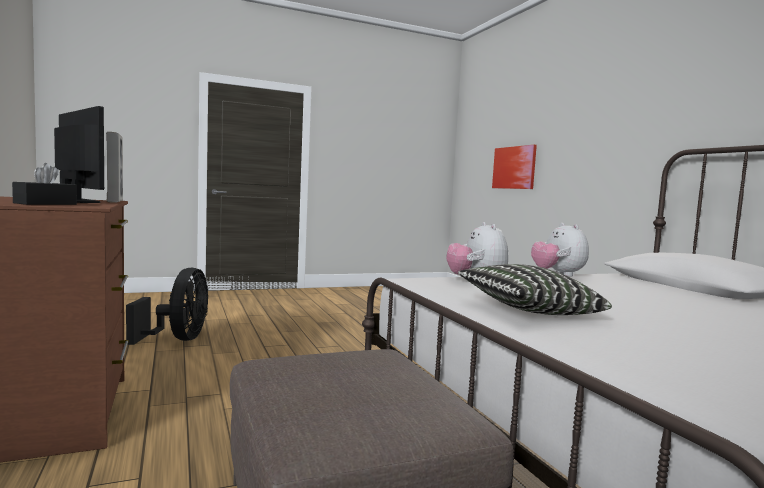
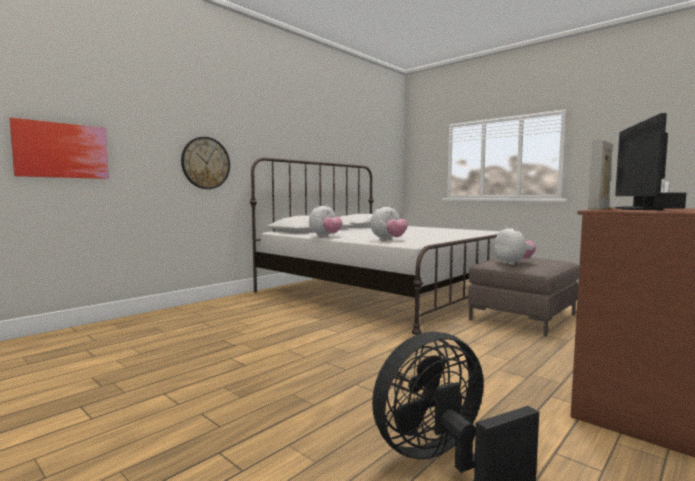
camera: 115 degrees left, 0 degrees up
pillow [458,264,612,315] -> none
none -> wall clock [181,137,230,189]
none -> plush toy [494,226,536,265]

